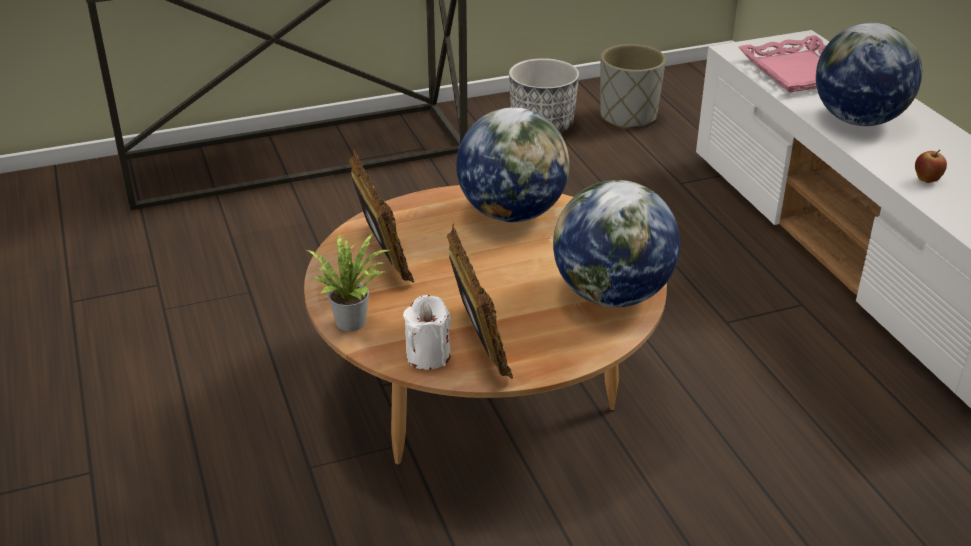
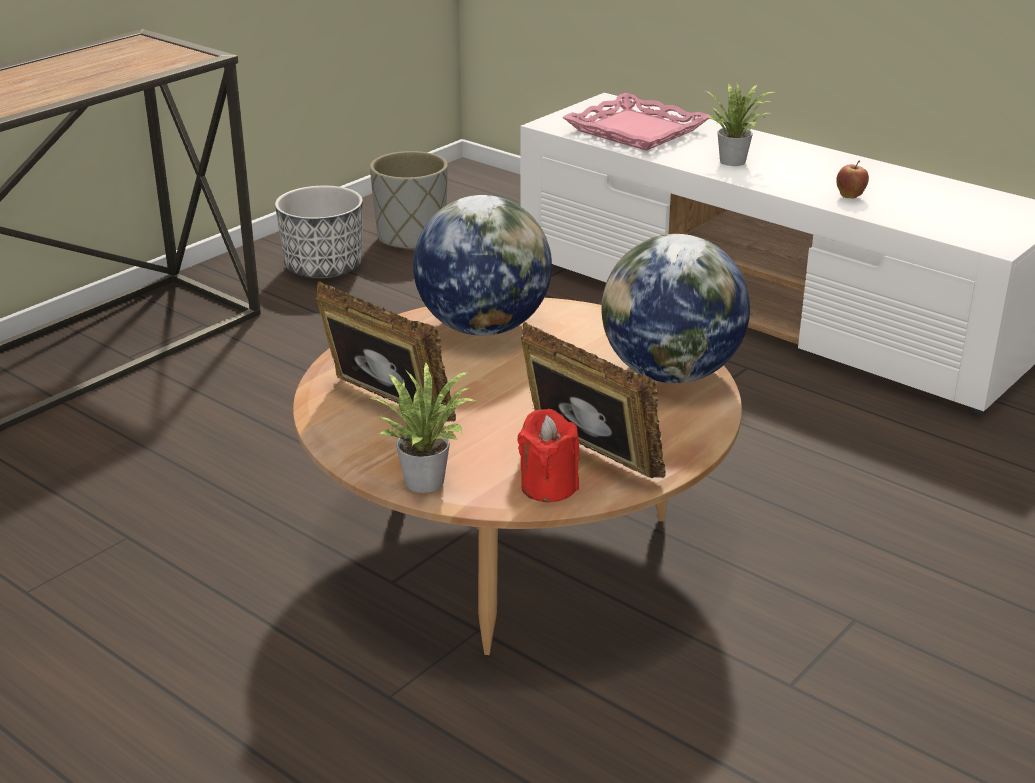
camera: 30 degrees left, 5 degrees down
white candle [403,295,451,370] -> red candle [517,409,580,503]
globe [816,23,922,126] -> potted plant [704,82,774,166]

